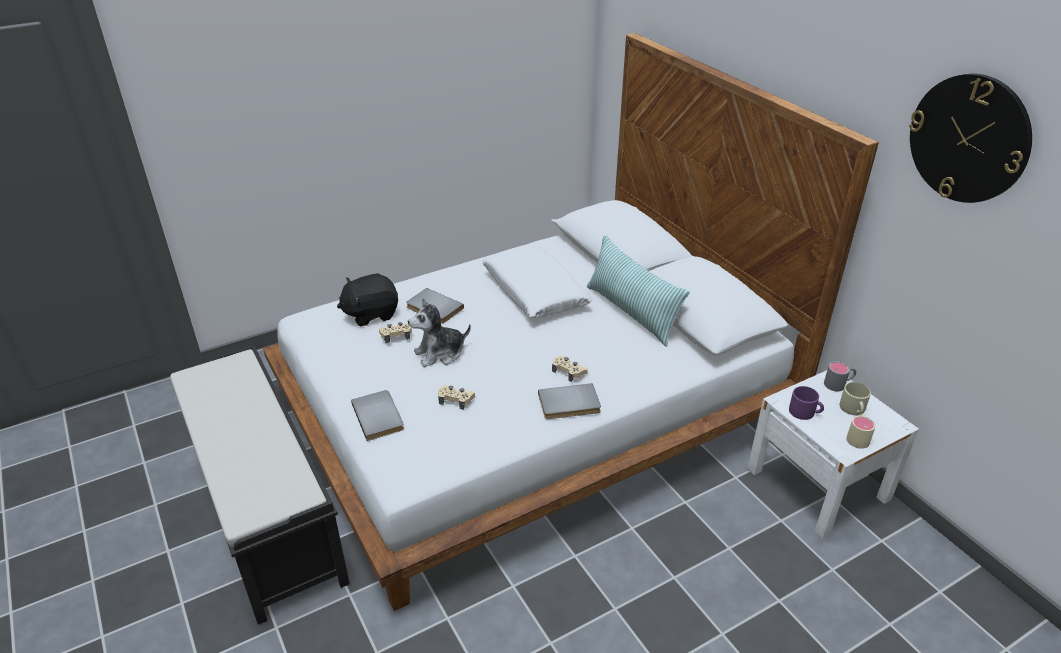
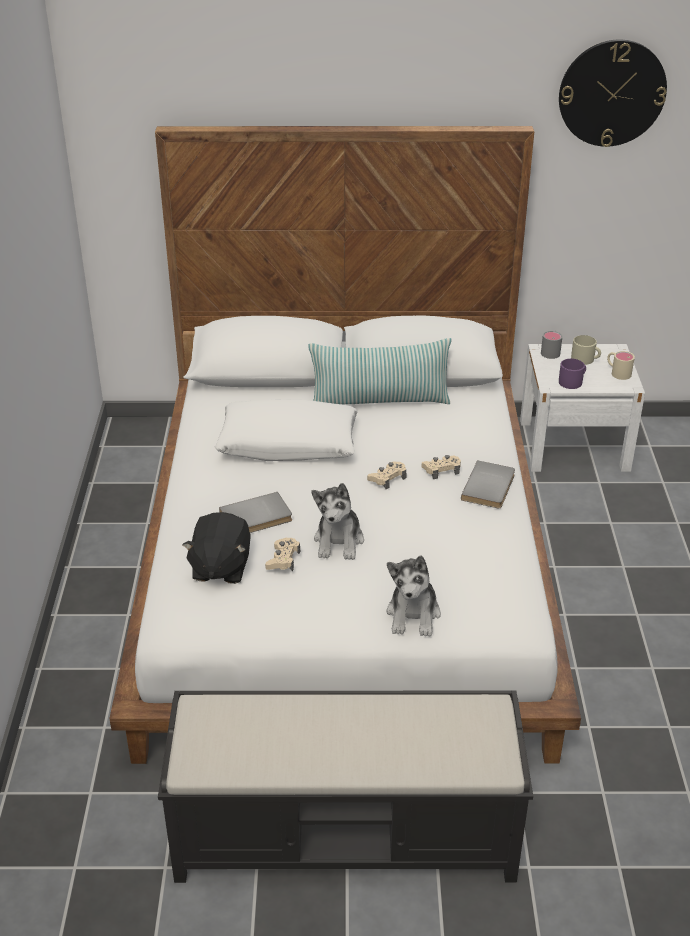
camera: 60 degrees left, 0 degrees up
grey book [351,390,404,441] -> plush toy [387,555,441,637]
beige game controller [438,386,475,410] -> beige game controller moved to [367,462,407,489]

